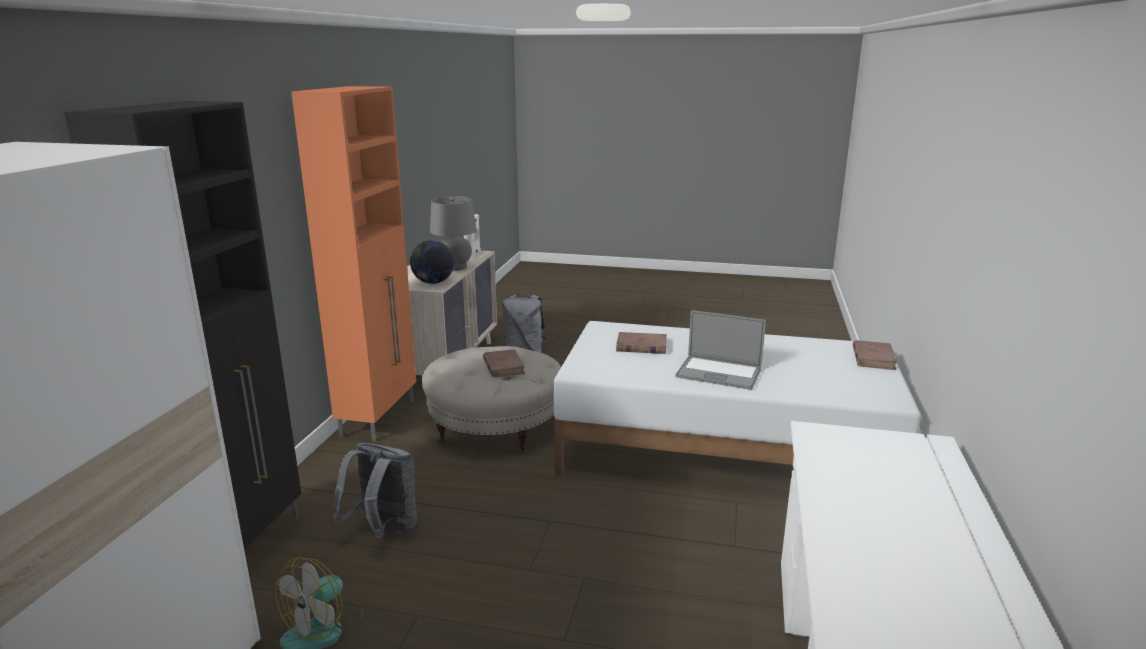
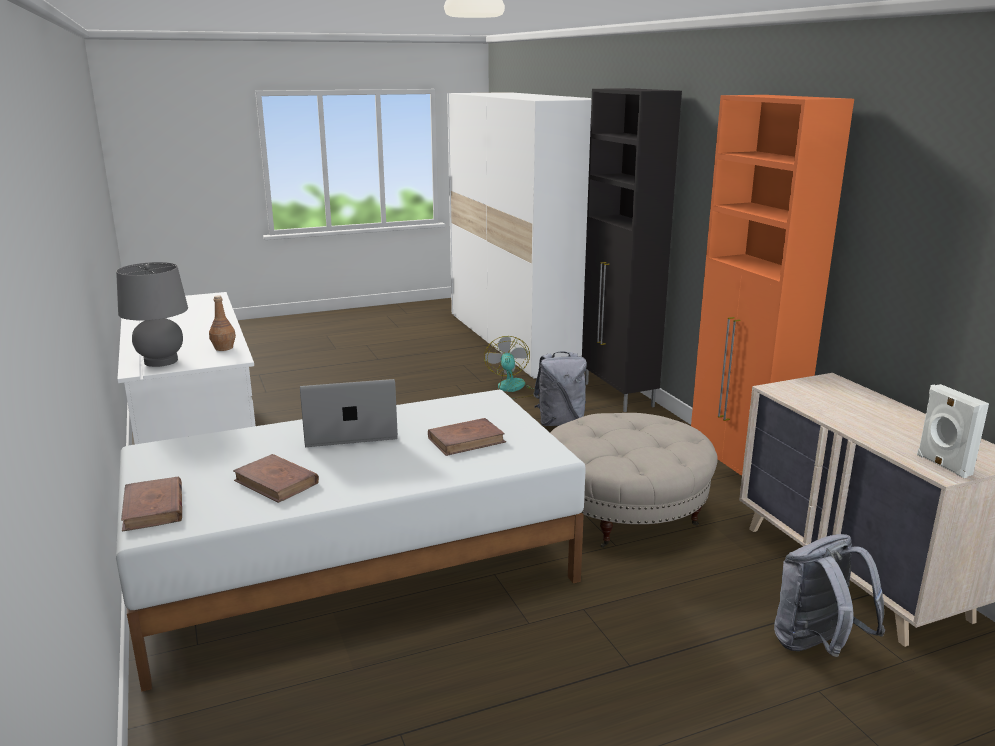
camera: 145 degrees right, 0 degrees up
globe [410,240,454,284] -> none
grey table lamp [430,196,477,271] -> grey table lamp moved to [116,262,188,367]
brown book [483,349,525,378] -> brown book moved to [233,454,319,503]
none -> brown bottle [209,295,236,351]

